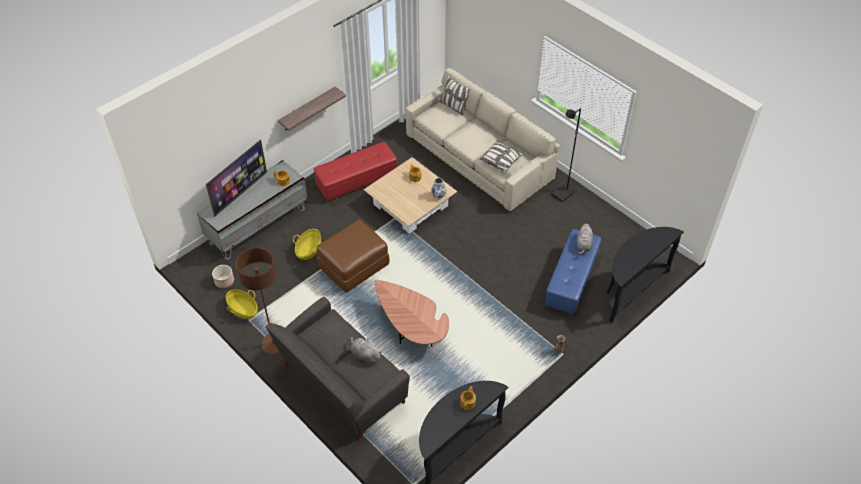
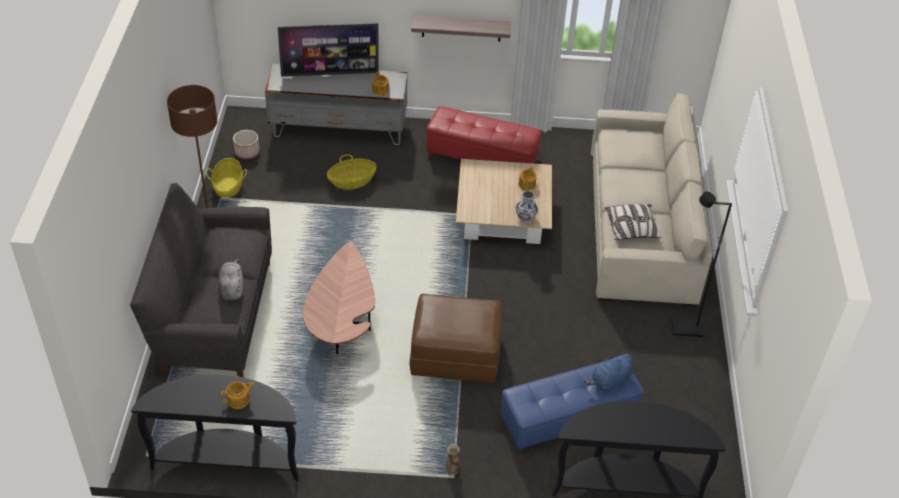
camera: 45 degrees right, 5 degrees down
brown ottoman [317,219,390,293] -> brown ottoman moved to [409,294,502,383]
pillow [440,75,471,116] -> none
grey plush toy [577,223,593,255] -> blue plush toy [584,354,633,391]

